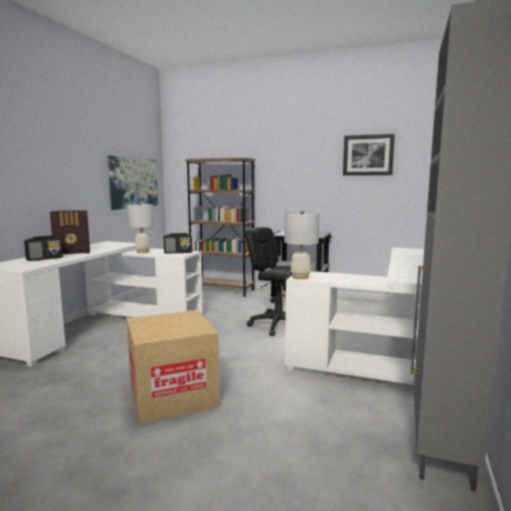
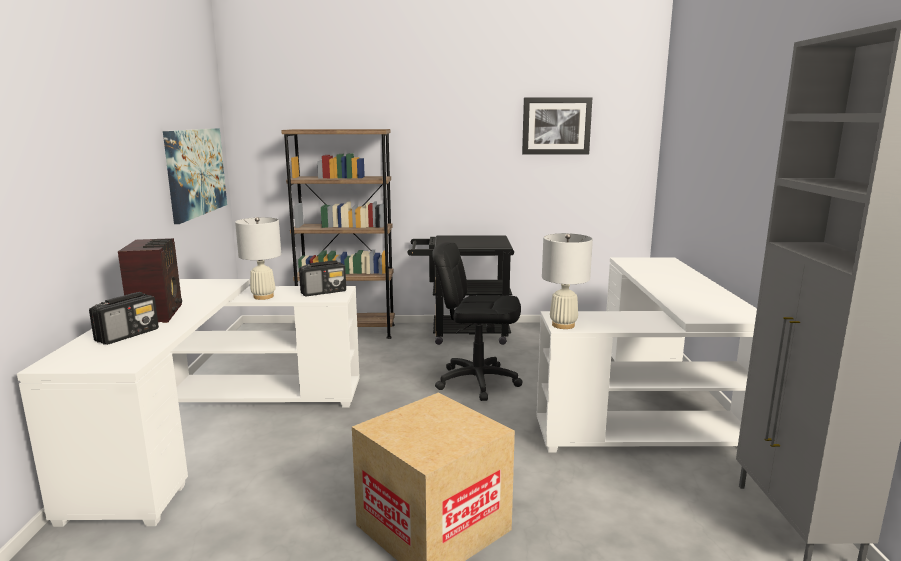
camera: 20 degrees left, 5 degrees up
radio [50,210,90,254] -> radio turned 60 degrees counterclockwise [118,238,182,323]

